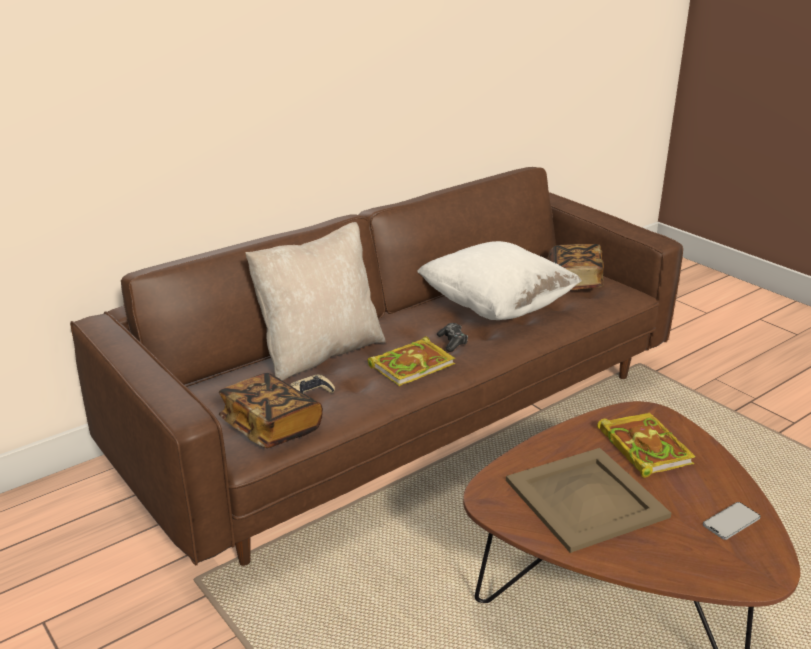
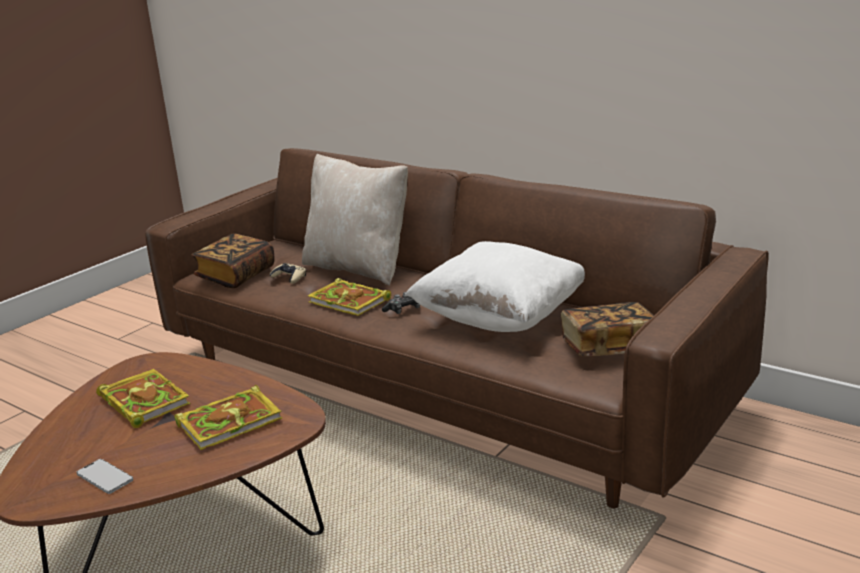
camera: 75 degrees right, 5 degrees down
beige tray [506,448,671,553] -> book [96,369,190,428]

